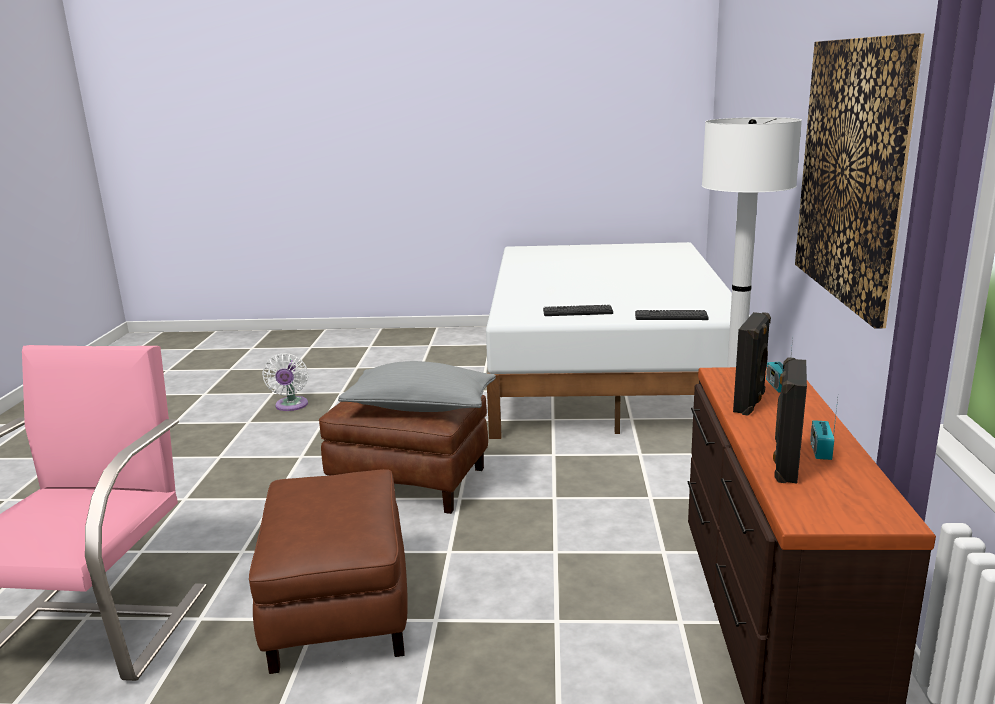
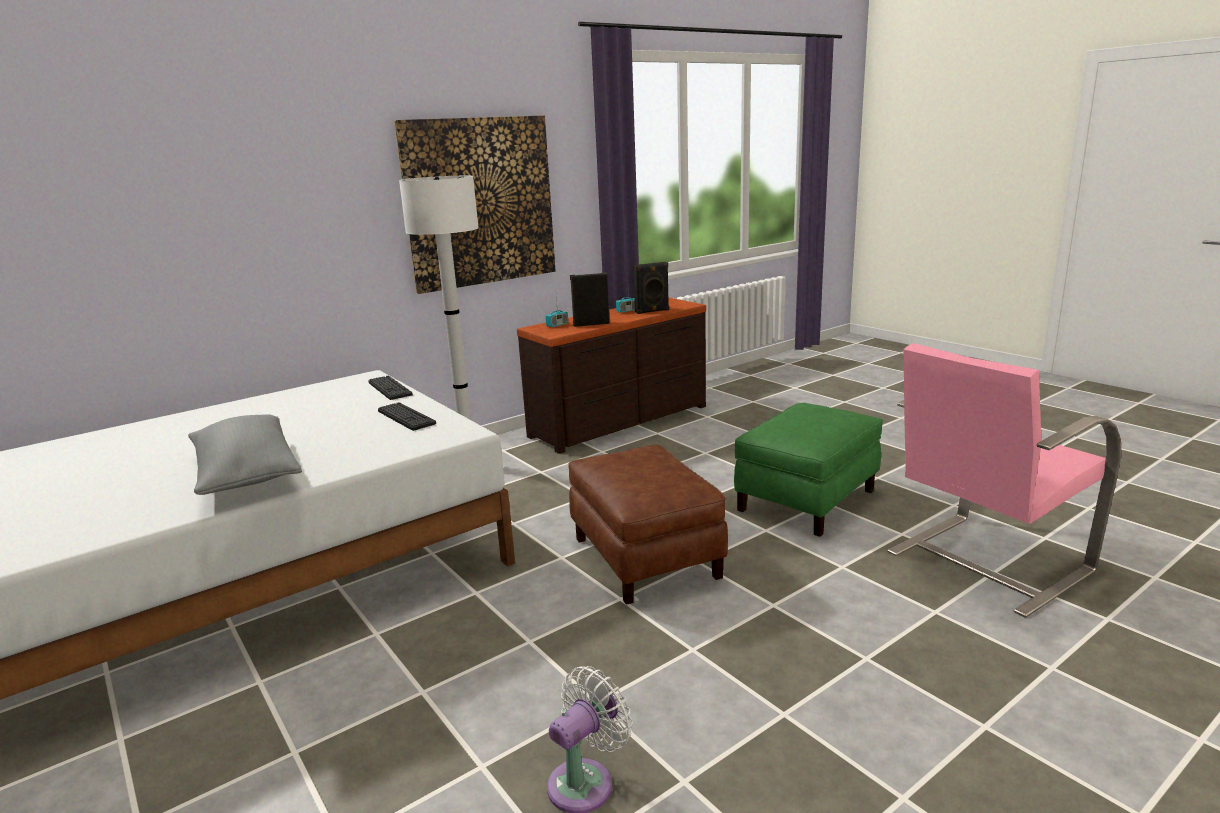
camera: 130 degrees left, 0 degrees up
brown ottoman [249,469,408,674] -> green ottoman [734,403,883,537]
grey pillow [338,361,496,412] -> grey pillow moved to [188,414,302,495]

